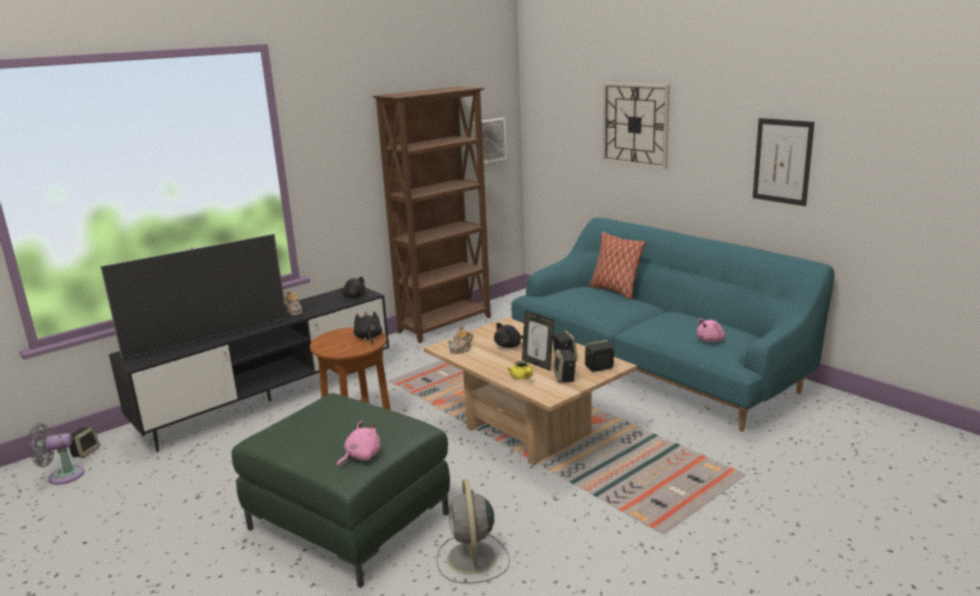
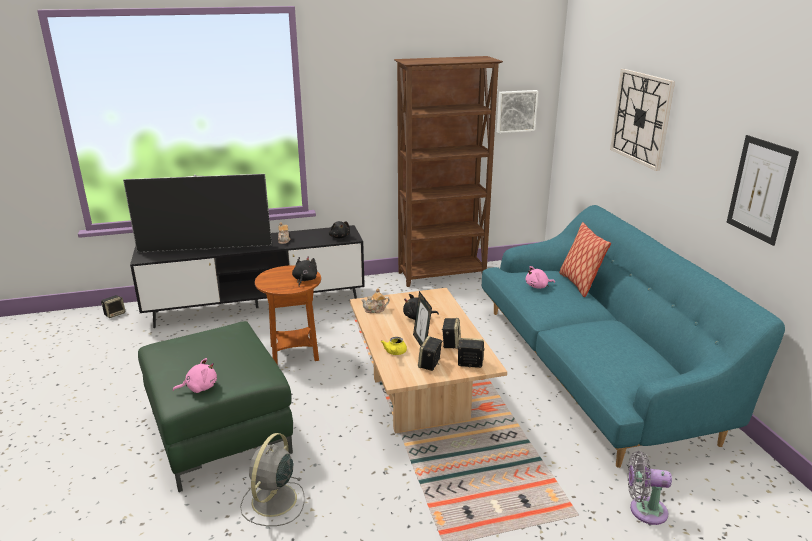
camera: 25 degrees right, 5 degrees up
grey fan [29,423,85,485] -> grey fan moved to [628,451,672,525]
pink plush toy [696,318,725,342] -> pink plush toy moved to [526,266,555,289]

